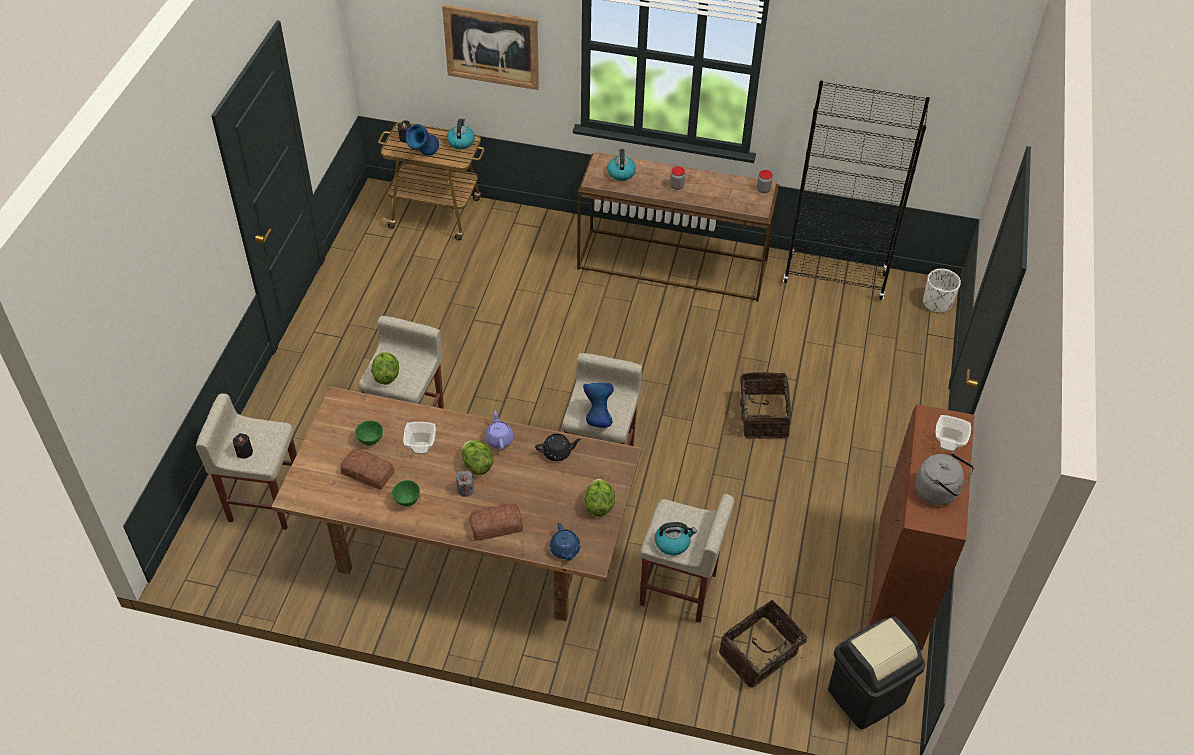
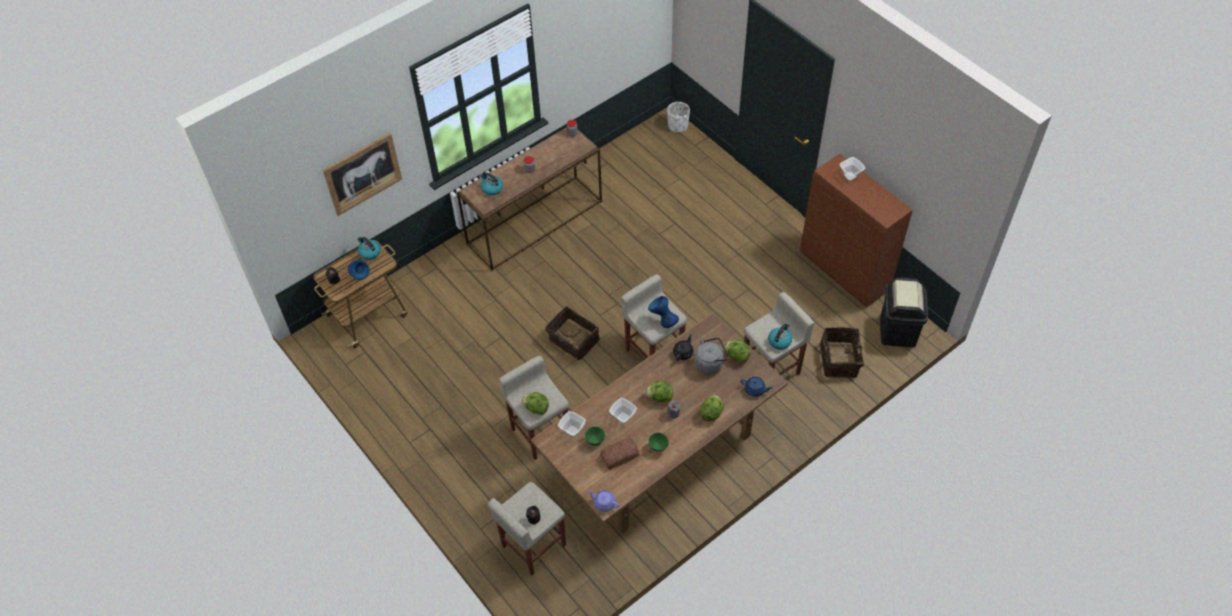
camera: 50 degrees left, 5 degrees up
bread [469,504,523,541] -> lettuce [699,395,724,421]
purple teapot [485,410,514,450] -> purple teapot moved to [587,490,620,512]
basket [740,372,792,439] -> basket moved to [545,306,600,360]
black bookcase [783,81,930,300] -> none
grey kettle [915,452,974,505] -> grey kettle moved to [694,338,729,375]
none -> bowl [558,411,586,437]

